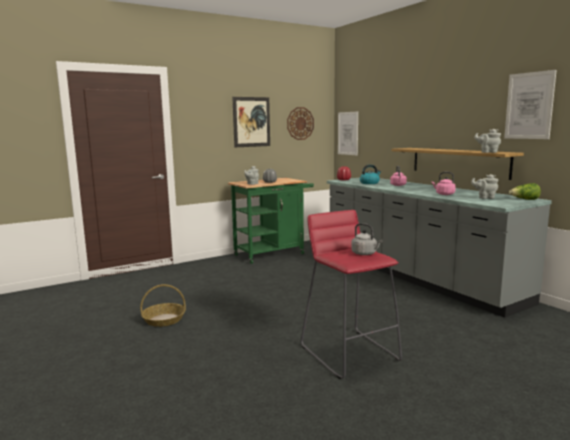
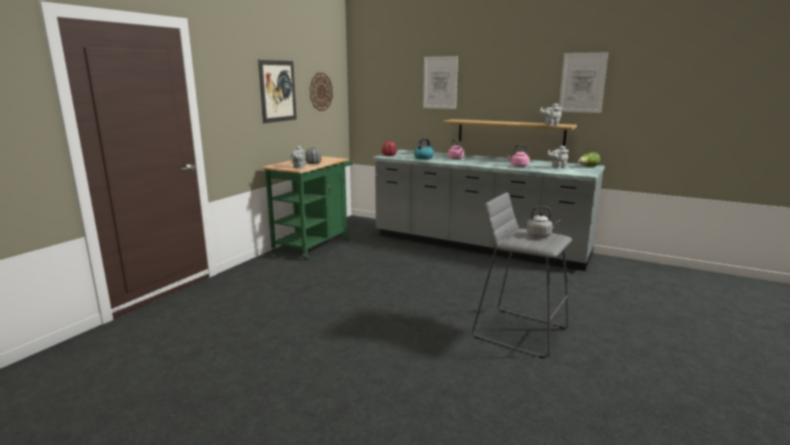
camera: 30 degrees left, 5 degrees up
basket [140,284,186,327] -> none
red stool [301,210,402,379] -> grey stool [472,192,572,358]
picture [338,111,358,155] -> picture moved to [423,56,458,109]

